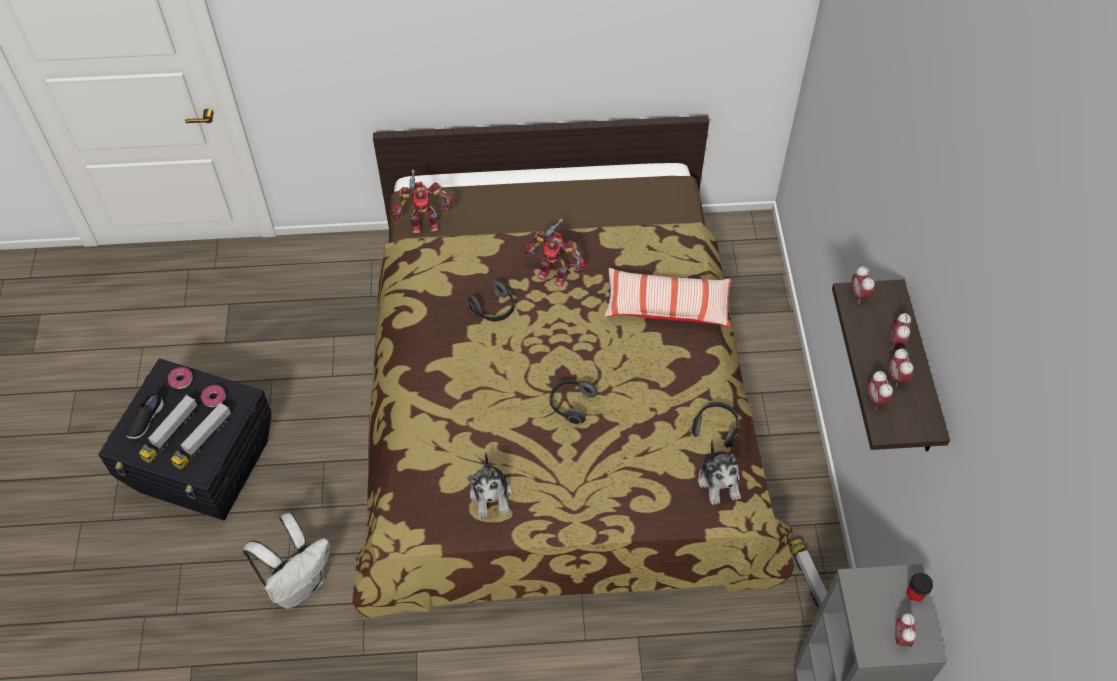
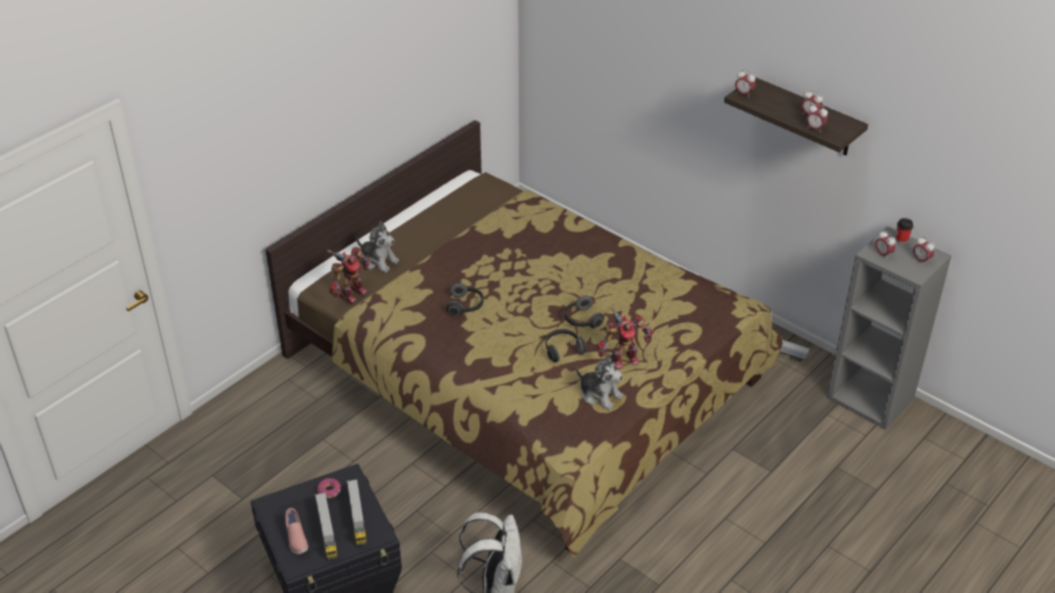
camera: 45 degrees left, 15 degrees down
black shoe [127,391,164,439] -> pink shoe [285,508,308,554]
donut [168,367,193,389] -> none
toy robot [525,218,586,287] -> toy robot moved to [597,307,653,369]
pillow [604,268,731,327] -> none
headphones [691,402,739,448] -> headphones moved to [546,329,586,363]
plush toy [698,440,741,505] -> plush toy moved to [356,221,399,273]
alarm clock [891,313,911,349] -> alarm clock moved to [875,231,895,257]

